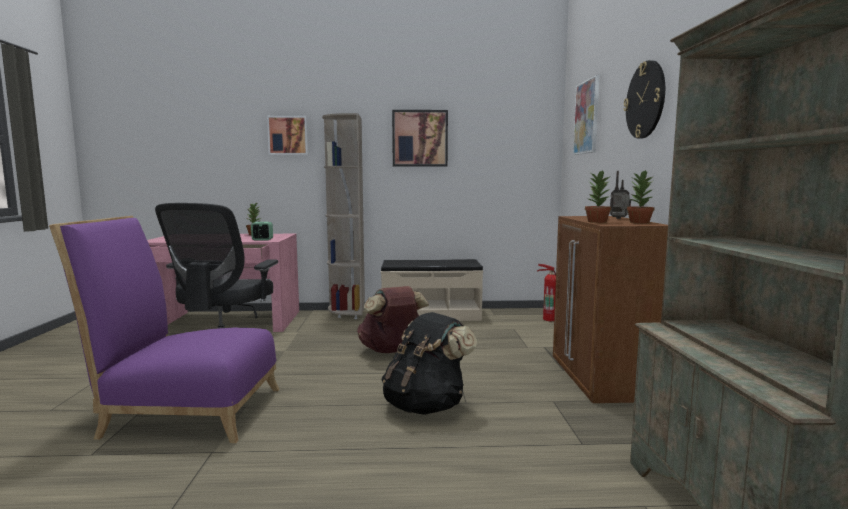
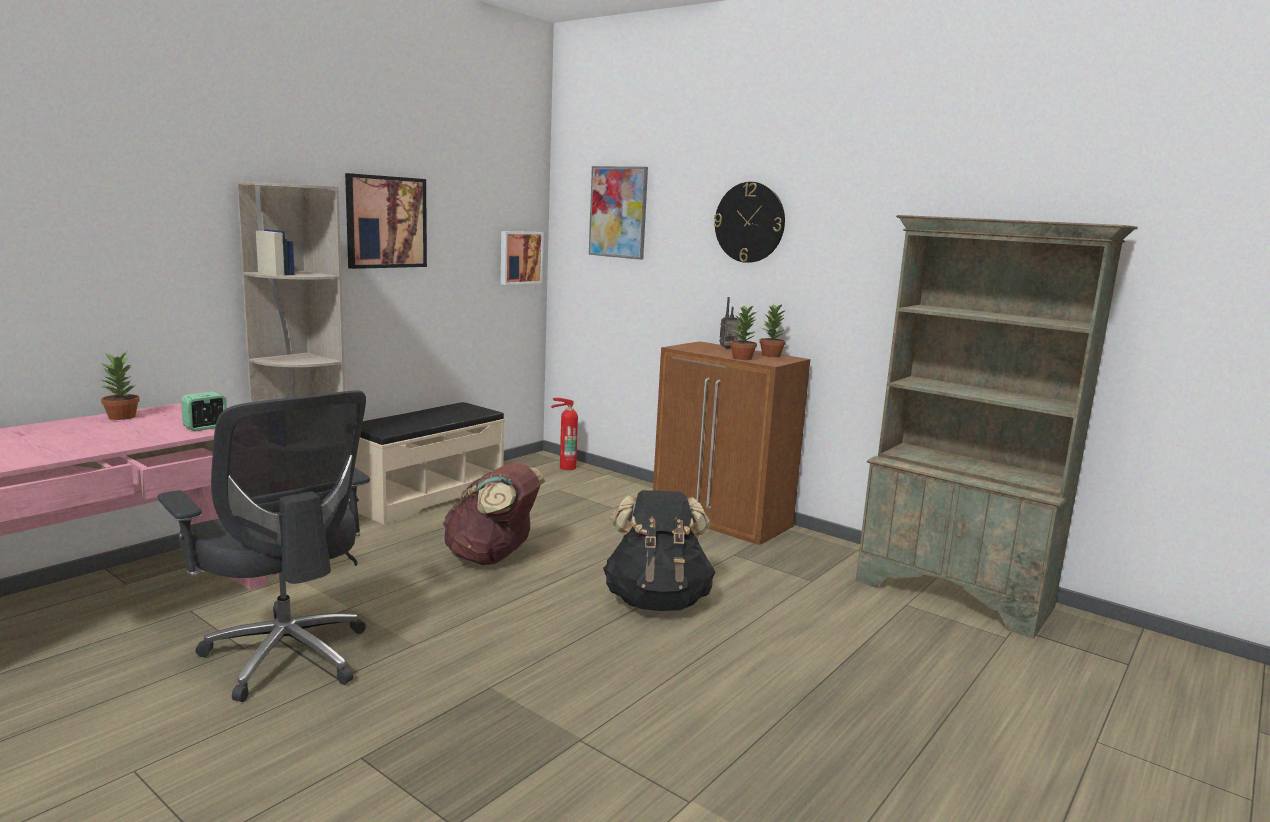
camera: 50 degrees left, 5 degrees up
purple chair [49,216,280,443] -> none
picture [267,116,308,155] -> picture moved to [501,231,544,285]

